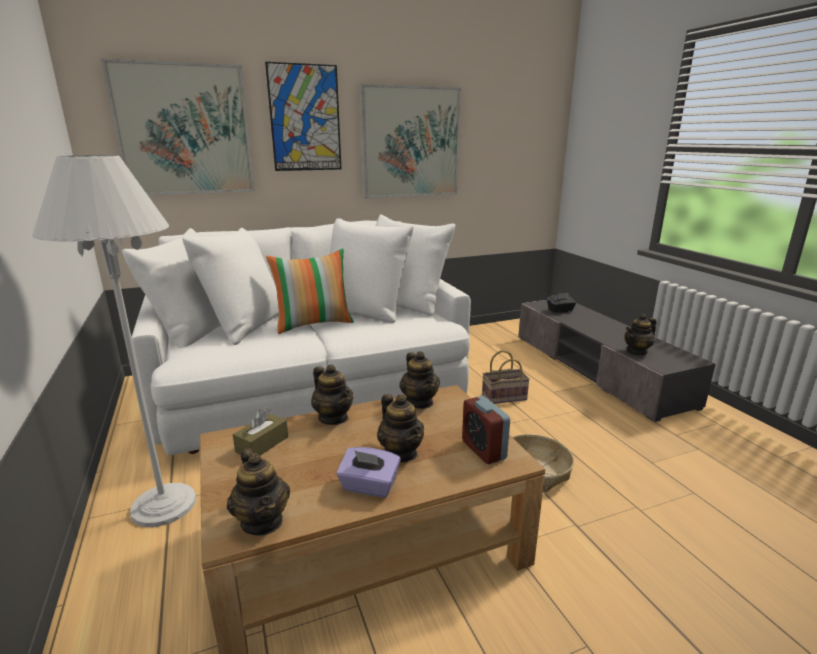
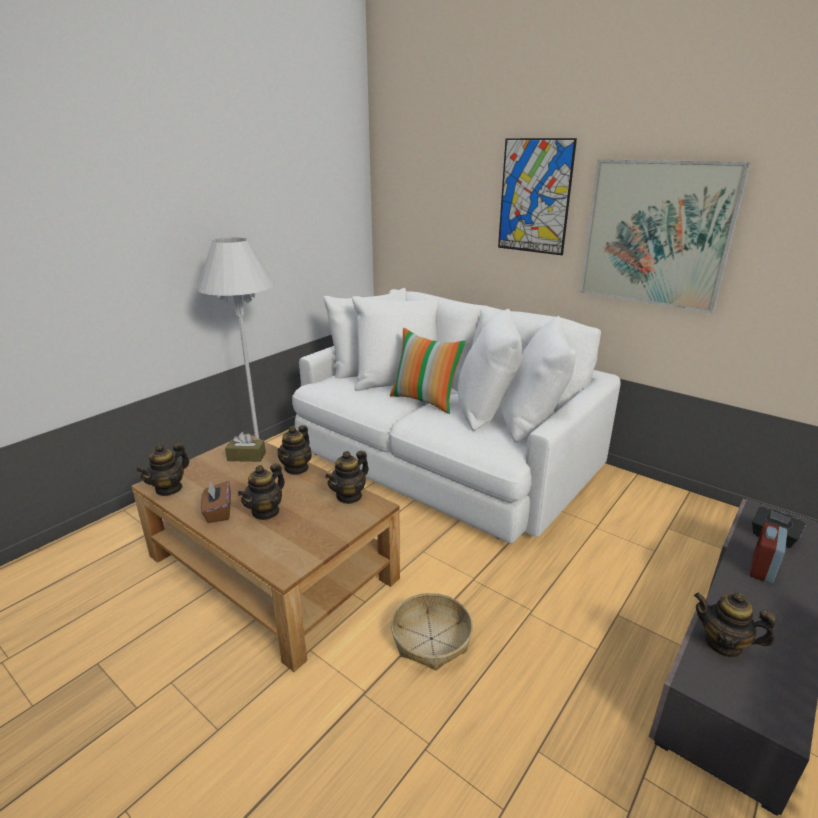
camera: 60 degrees right, 5 degrees up
picture [101,58,255,195] -> none
purple tissue box [336,447,401,498] -> brown tissue box [201,481,231,523]
alarm clock [462,396,510,464] -> alarm clock moved to [750,522,787,584]
basket [482,350,530,404] -> none

